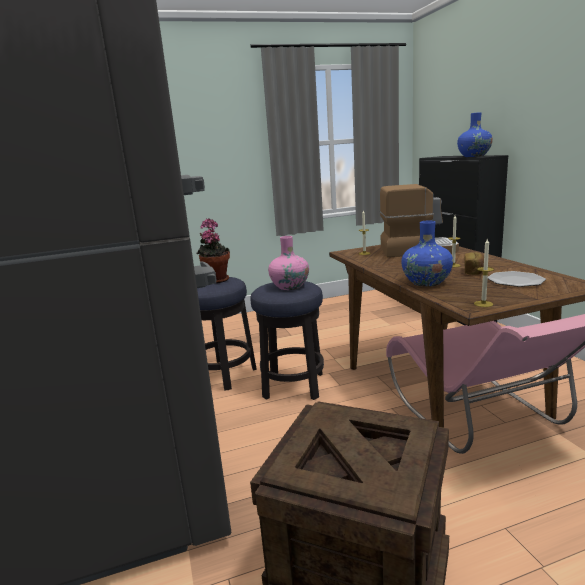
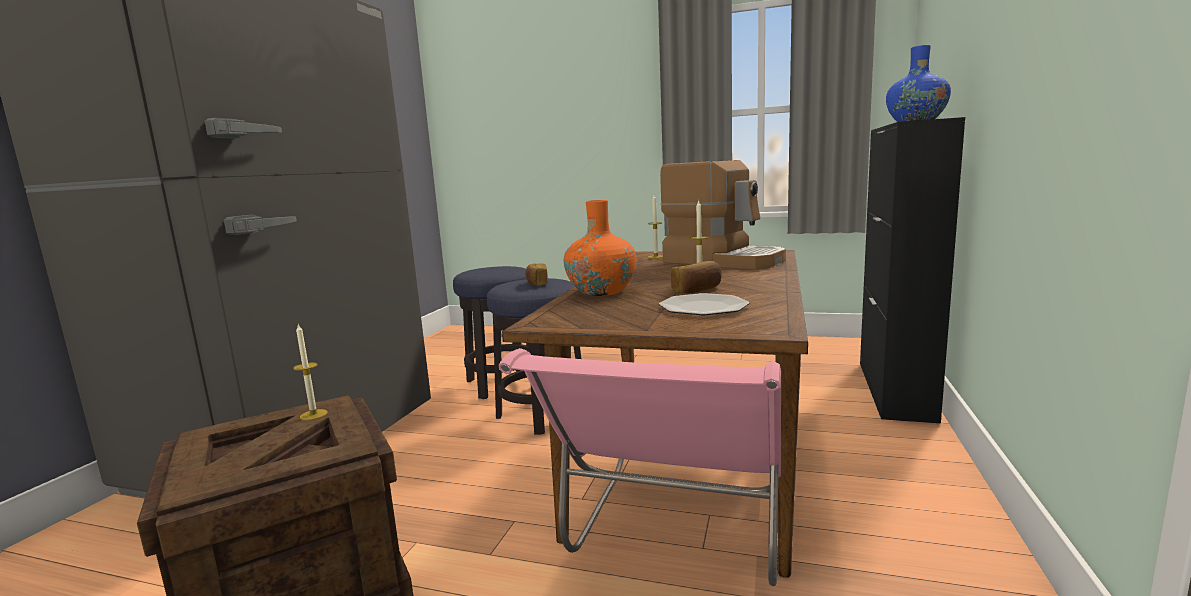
camera: 35 degrees right, 5 degrees down
potted plant [196,218,230,283] -> none
pink vase [268,236,309,290] -> bread [525,263,548,286]
blue vase [402,221,453,287] -> orange vase [564,200,636,296]
candle [474,238,494,307] -> candle moved to [293,324,328,420]

